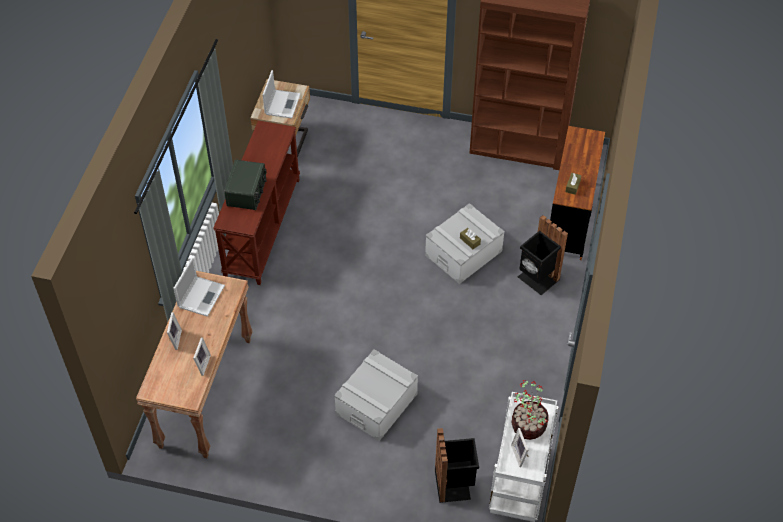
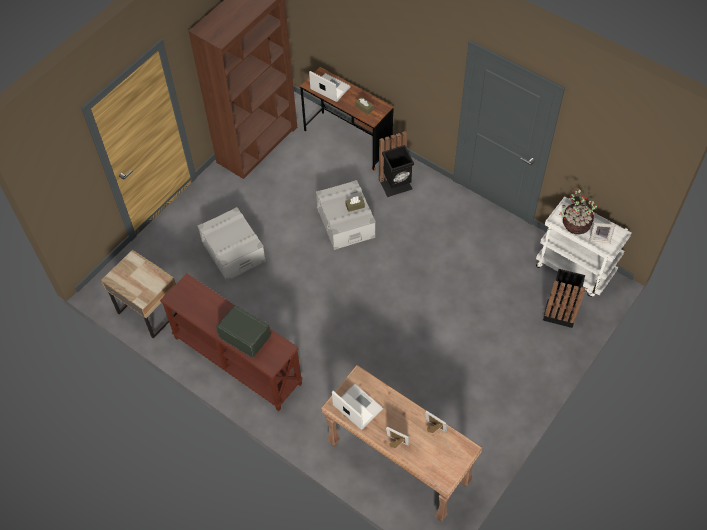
camera: 65 degrees left, 5 degrees up
laptop [263,70,301,118] -> laptop moved to [309,71,351,102]
grey storage box [334,349,418,441] -> grey storage box moved to [198,207,266,281]

